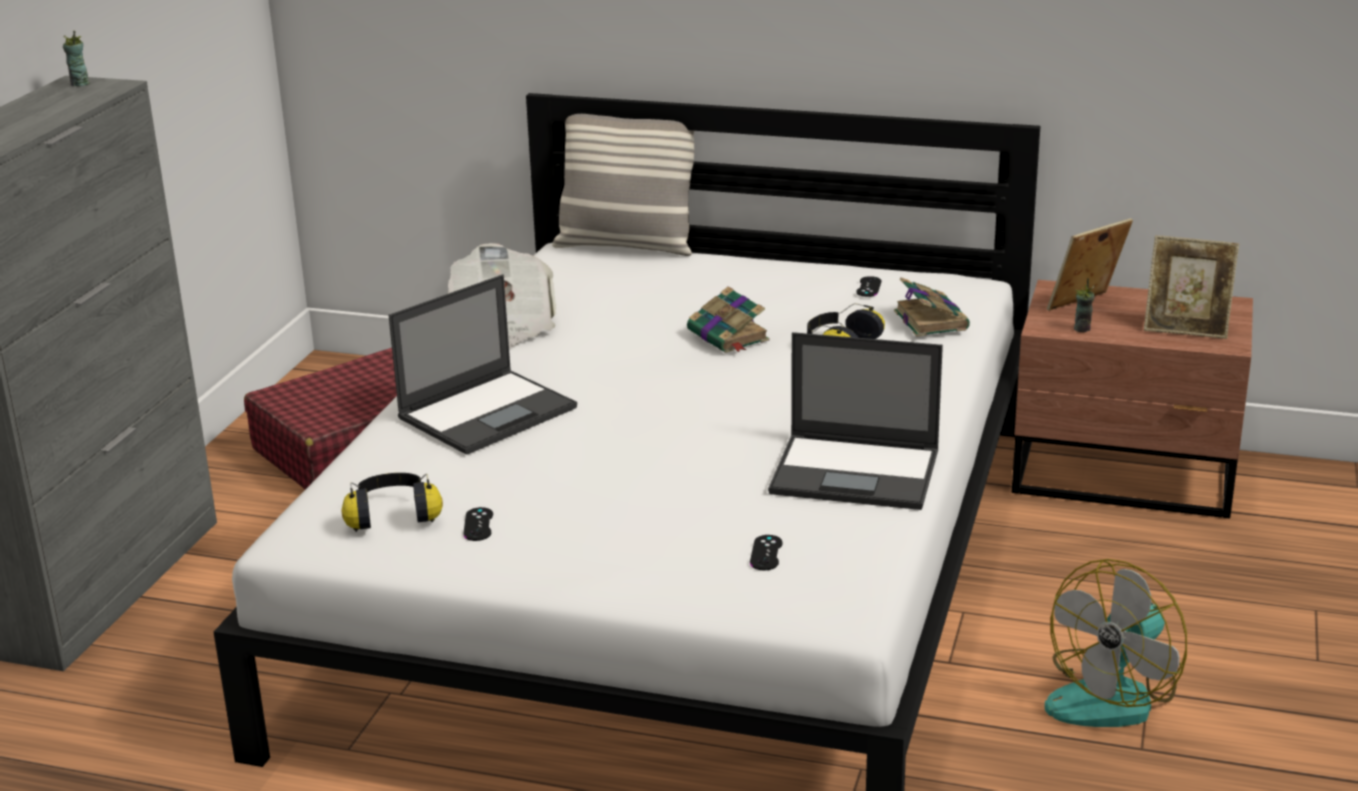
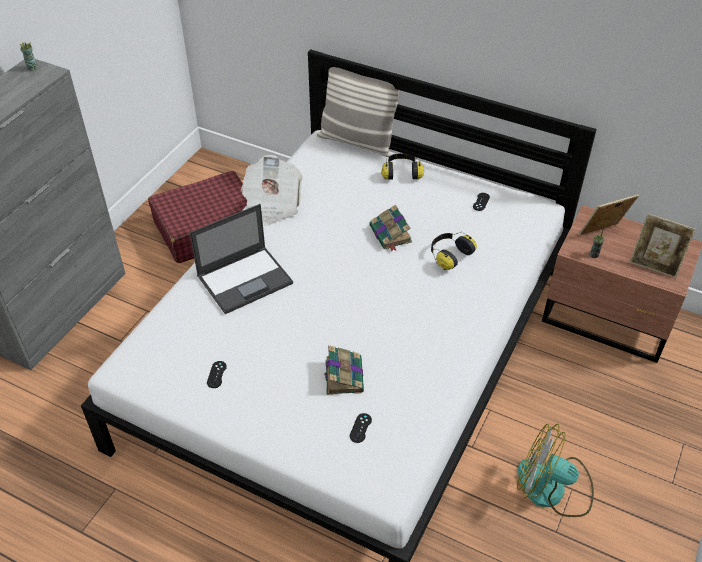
camera: 10 degrees right, 20 degrees up
headphones [341,473,443,532] -> headphones moved to [381,153,424,179]
laptop [768,332,943,510] -> none
book [894,277,970,337] -> book moved to [325,345,364,395]
fan [1044,559,1187,727] -> fan turned 60 degrees clockwise [517,424,594,517]

